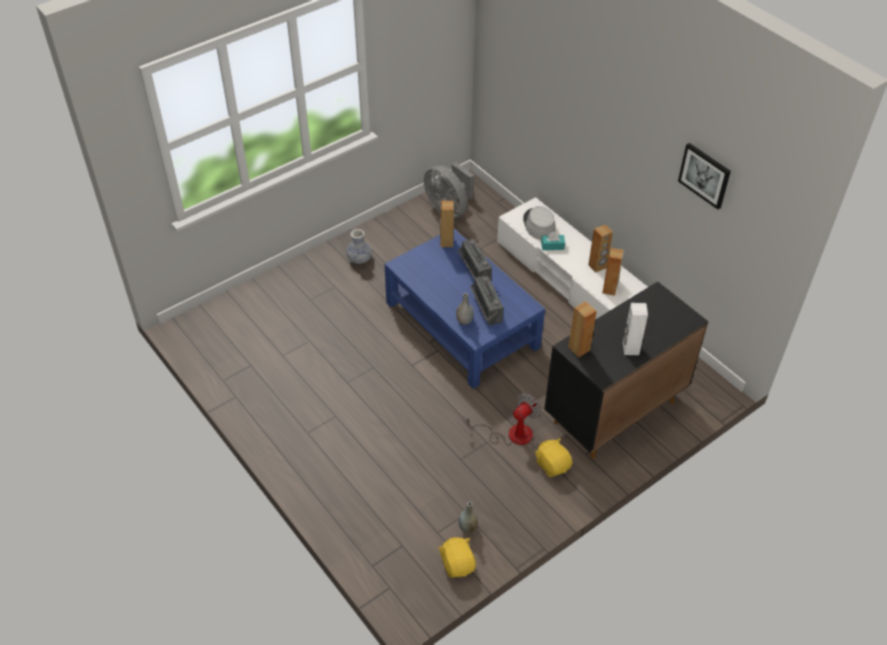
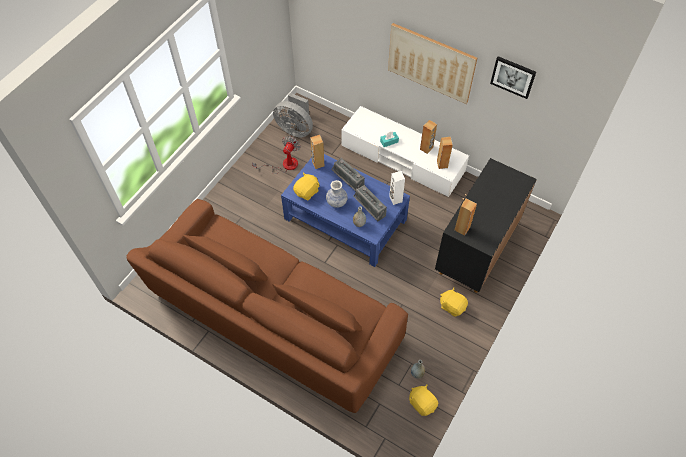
camera: 20 degrees left, 10 degrees up
vase [346,229,372,264] -> vase moved to [326,180,348,208]
fan [463,393,542,446] -> fan moved to [252,136,301,174]
grey hat [523,206,556,240] -> none
white speaker [623,303,648,355] -> white speaker moved to [389,171,405,205]
none -> brown sofa [127,199,408,413]
none -> yellow plush toy [293,172,319,200]
none -> picture [388,23,477,104]

